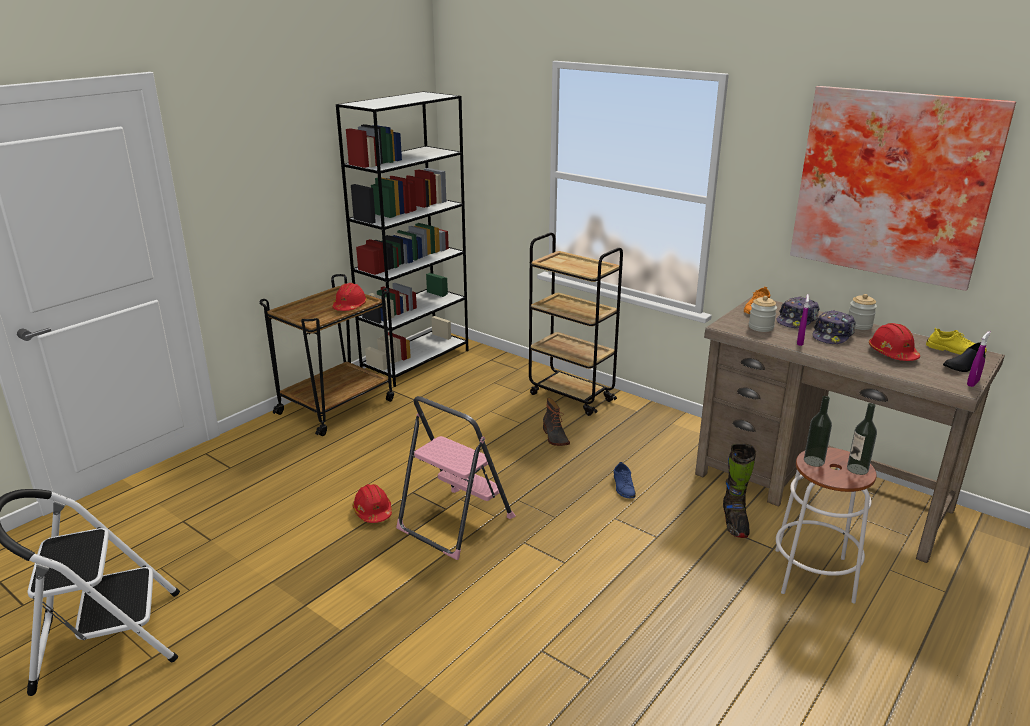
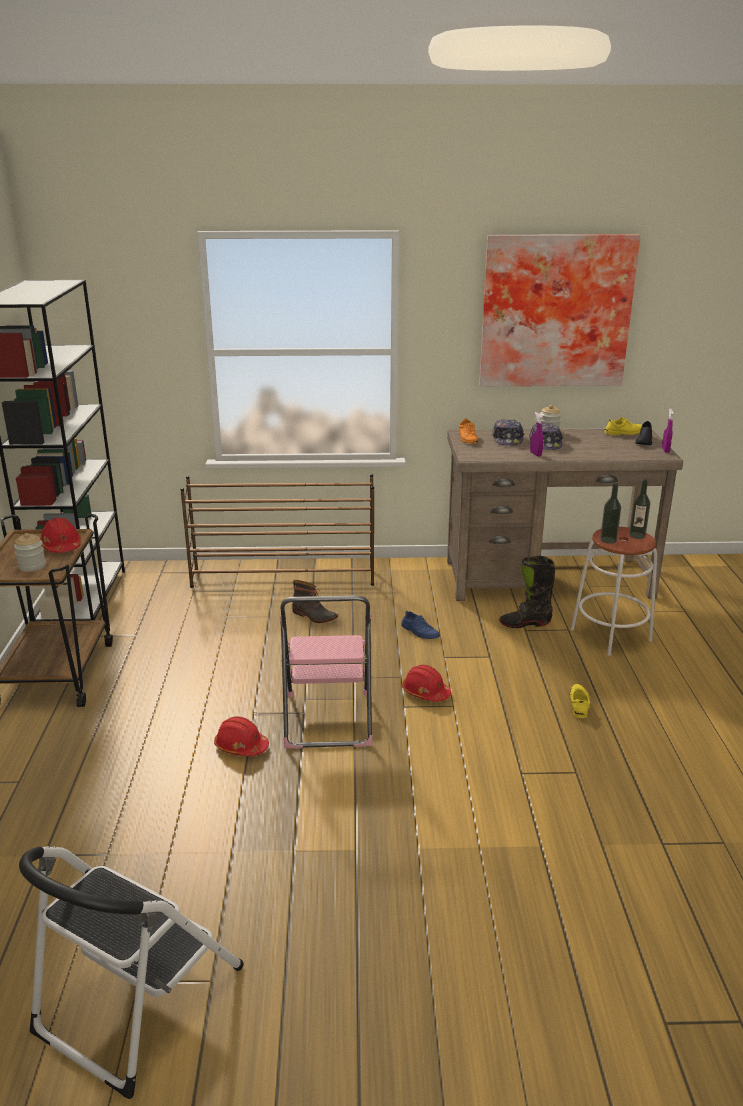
camera: 40 degrees left, 0 degrees up
brown cart [529,233,623,416] -> brown shoe rack [180,474,374,588]
black boot [723,444,756,538] -> black boot turned 120 degrees clockwise [499,556,555,628]
jar [749,296,777,332] -> jar moved to [14,533,46,572]
red hard hat [869,323,920,361] -> red hard hat moved to [402,665,451,702]
none -> yellow shoe [570,684,591,718]

